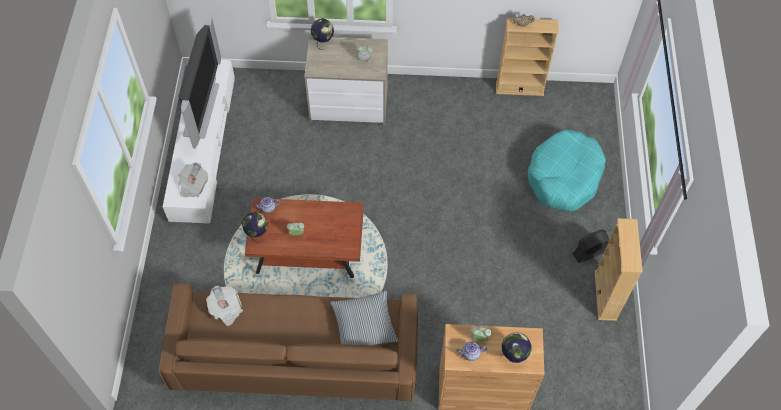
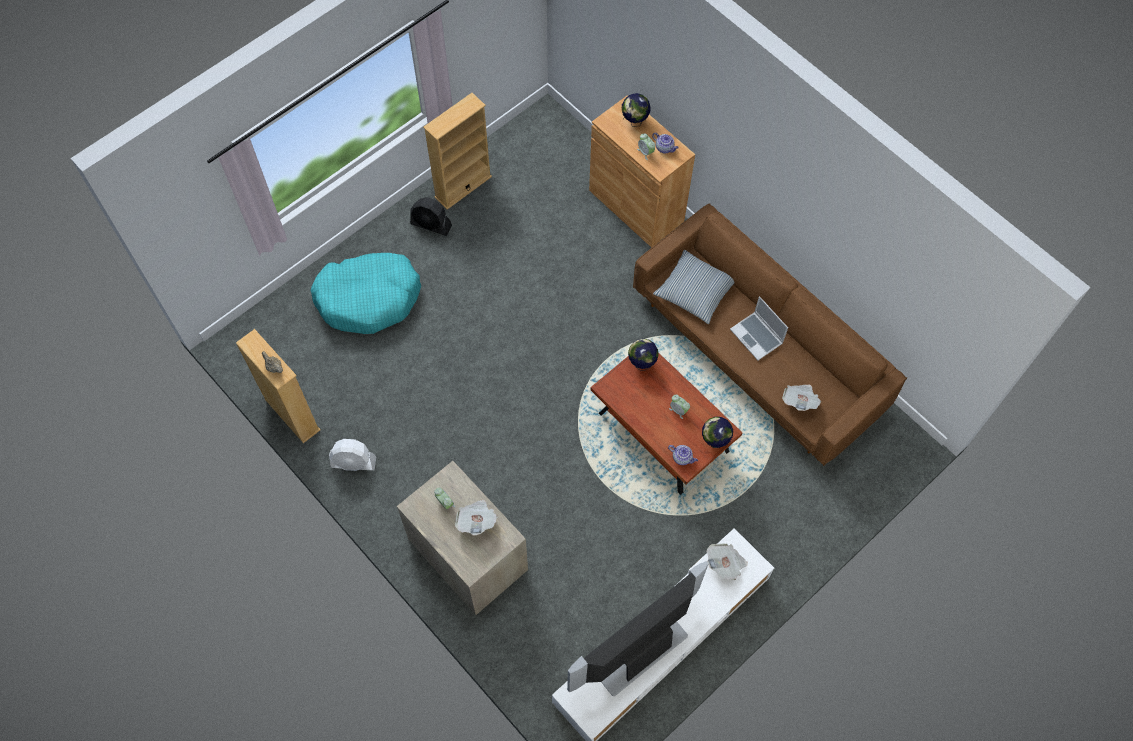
camera: 135 degrees left, 5 degrees up
globe [311,19,334,50] -> globe moved to [628,339,659,371]
none -> white fan [329,439,376,471]
none -> newspaper [455,500,498,536]
none -> laptop [730,296,788,360]

